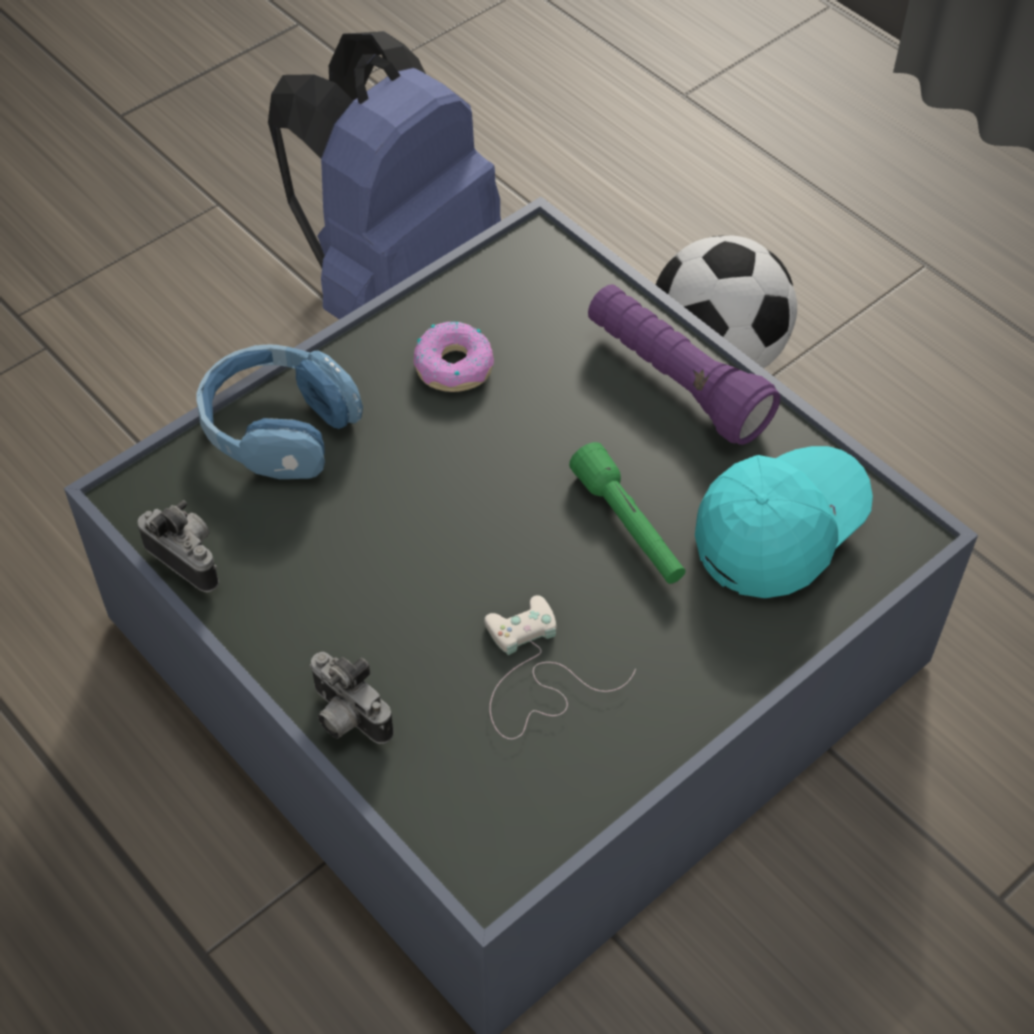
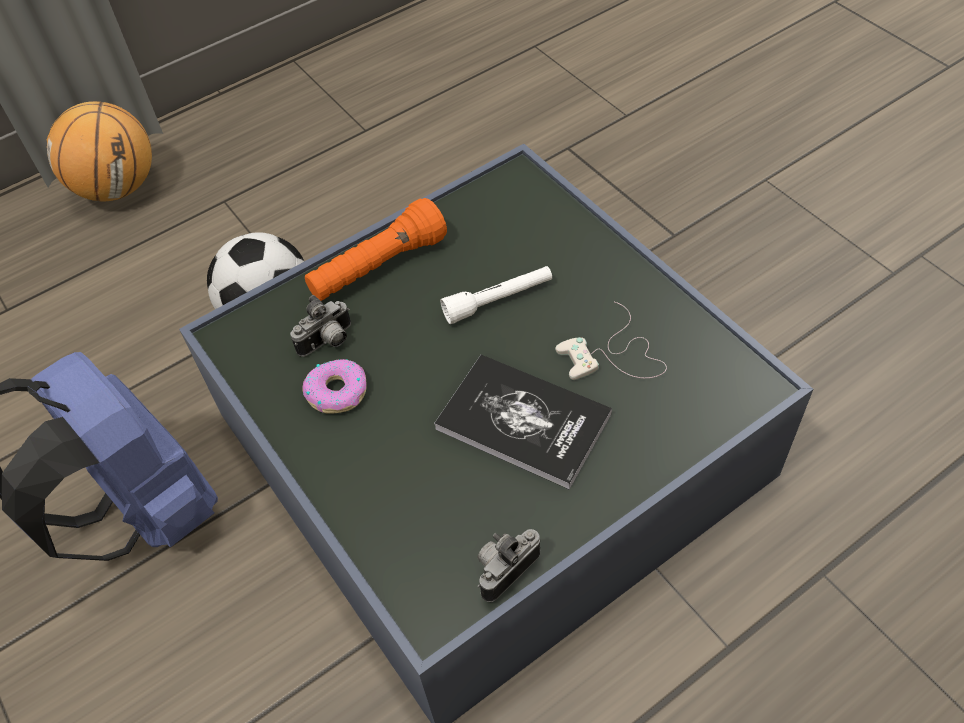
camera: 80 degrees left, 0 degrees up
blue headphones [197,344,363,479] -> none
camera [309,652,394,744] -> camera moved to [290,295,351,357]
green flashlight [569,442,686,584] -> white flashlight [440,266,552,324]
purple flashlight [588,284,780,445] -> orange flashlight [305,198,447,301]
turquoise cap [695,446,873,598] -> none
none -> basketball [47,101,152,201]
none -> book [434,355,612,489]

